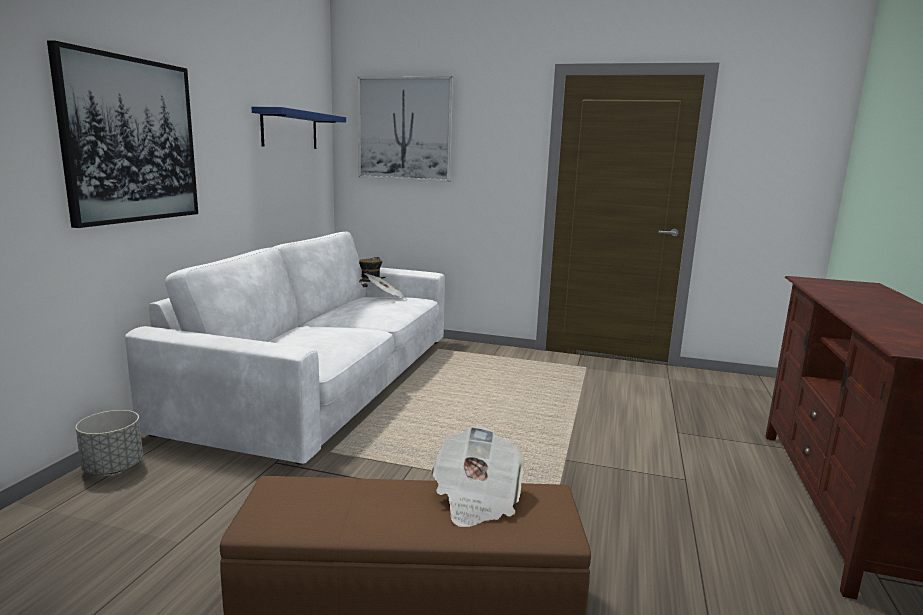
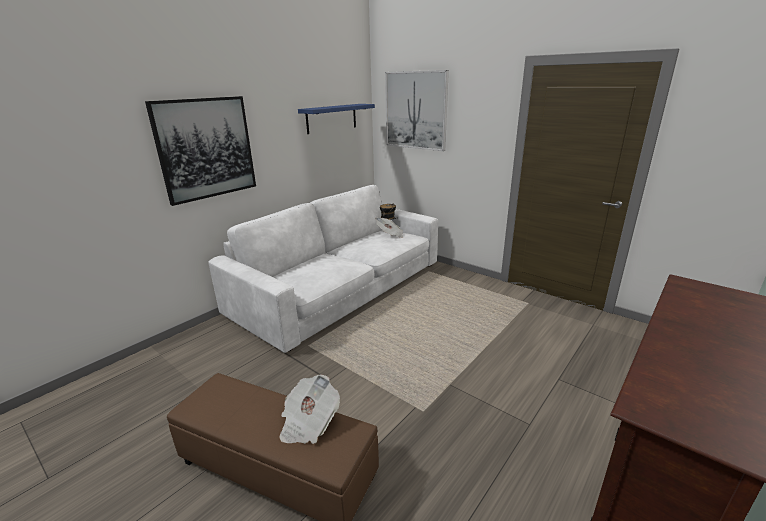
camera: 25 degrees right, 10 degrees up
grey planter [76,410,143,475] -> none

